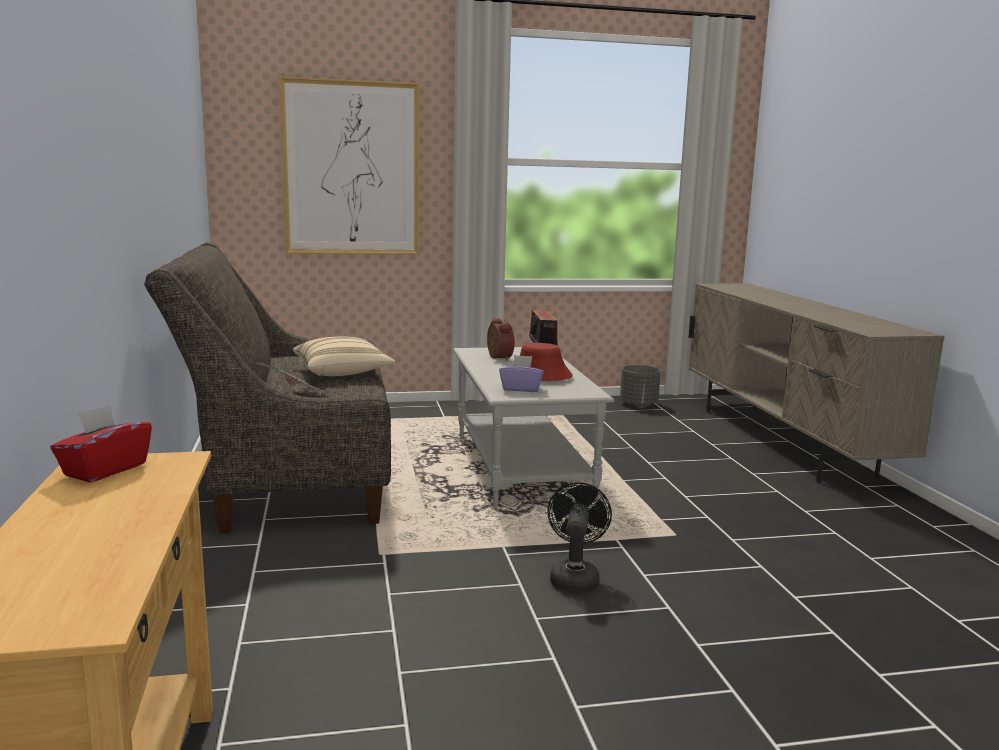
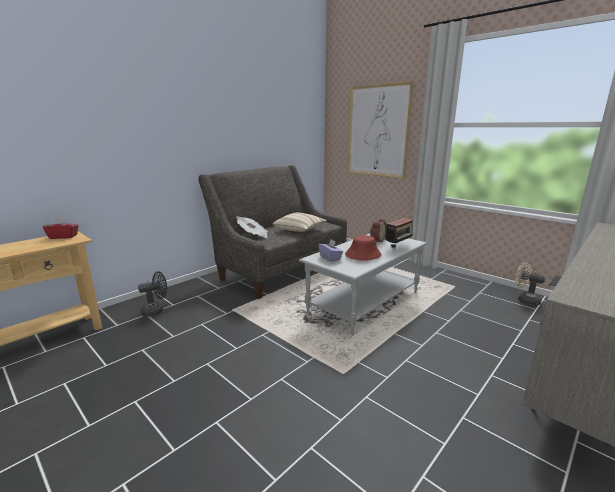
camera: 55 degrees right, 5 degrees up
black fan [547,482,612,593] -> black fan moved to [138,271,167,316]
grey planter [620,365,661,407] -> beige fan [515,263,545,305]

